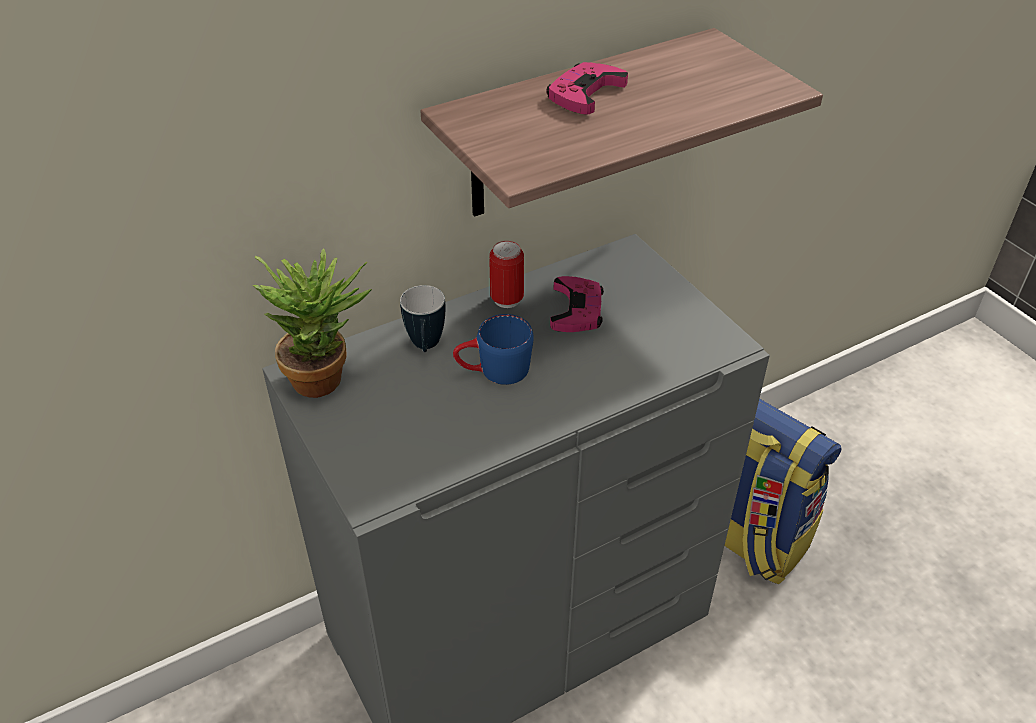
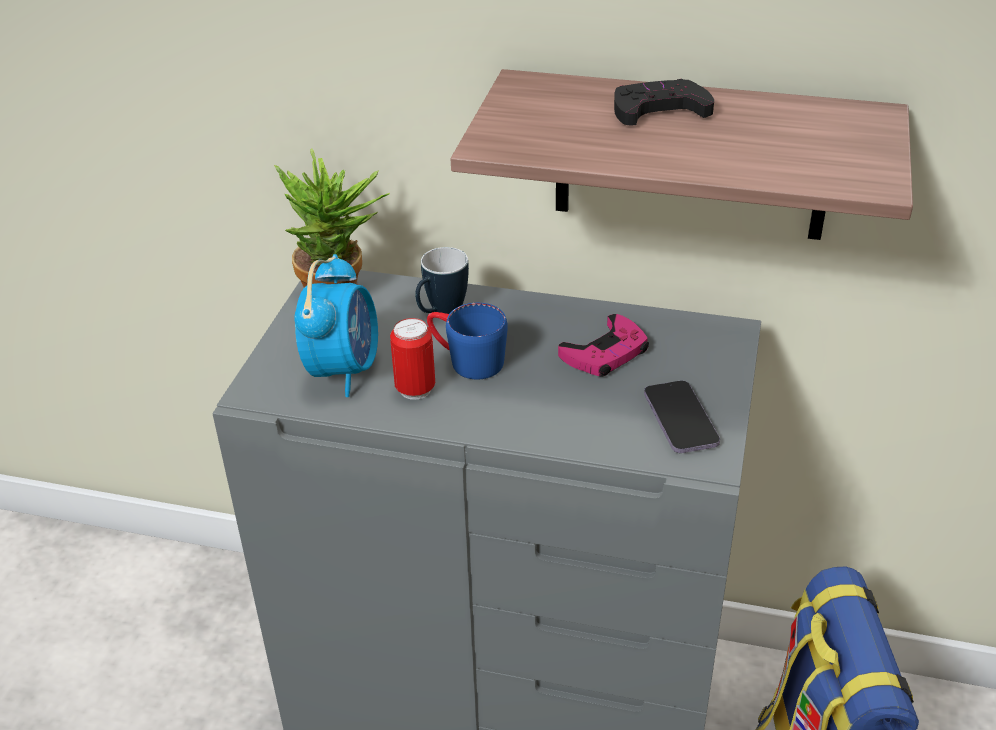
camera: 45 degrees right, 5 degrees down
can [489,241,524,308] -> can moved to [390,318,435,400]
pink game controller [547,62,628,115] -> black game controller [614,79,714,125]
none -> alarm clock [294,254,378,397]
none -> phone [644,381,720,453]

